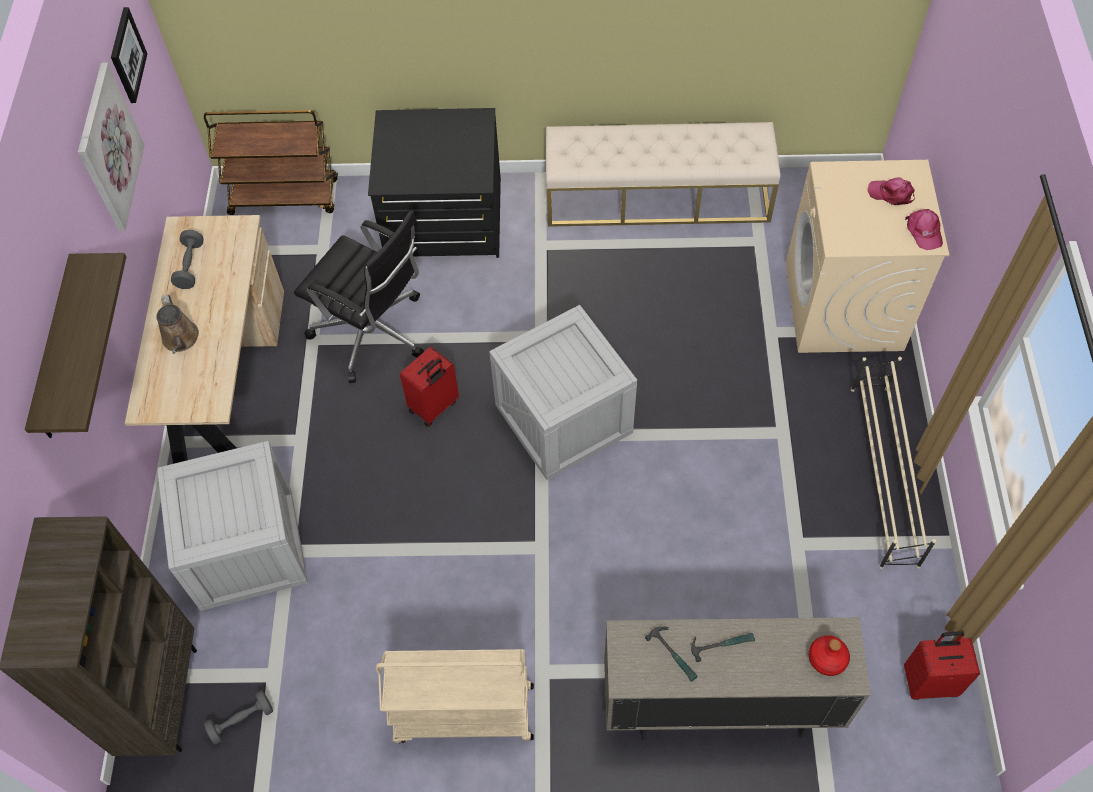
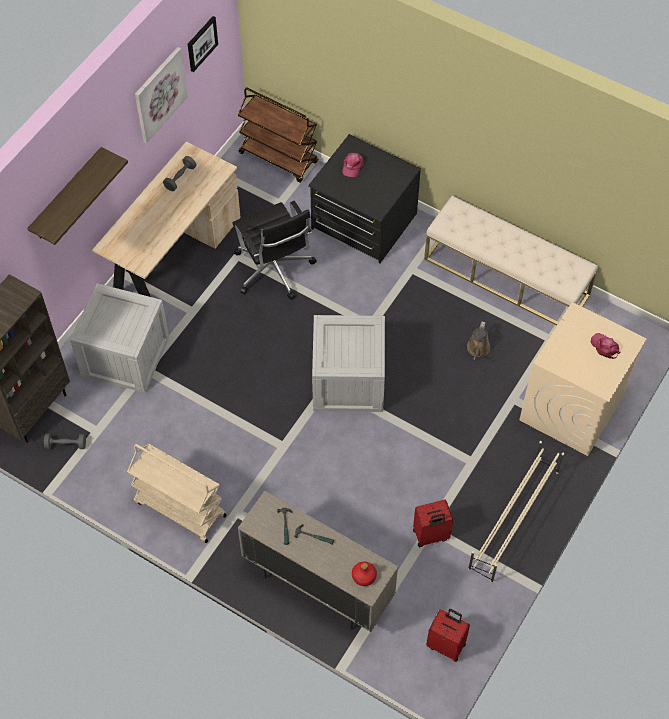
camera: 30 degrees right, 0 degrees up
brown watering can [156,294,199,354] -> brown watering can moved to [467,322,490,360]
red suitcase [400,347,459,427] -> red suitcase moved to [413,500,453,547]
pink cap [905,209,943,250] -> pink cap moved to [342,153,364,177]

